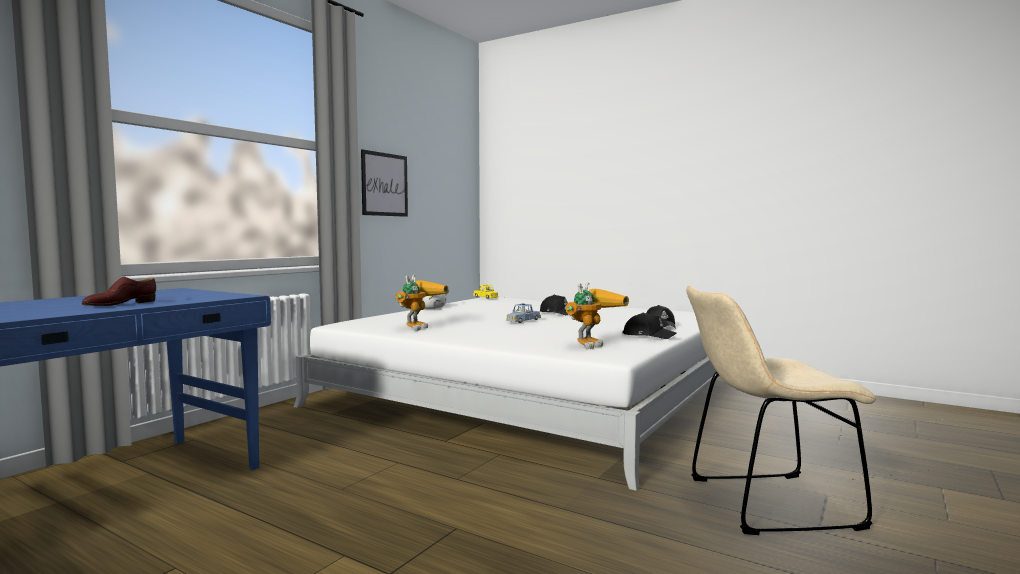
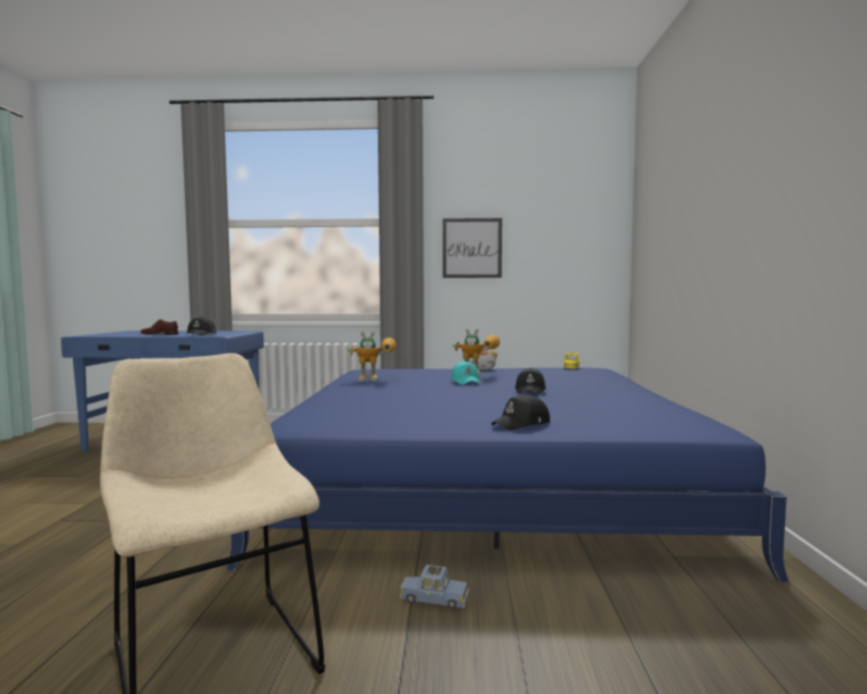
camera: 60 degrees right, 0 degrees up
white bed [294,297,720,491] -> blue bed [226,368,789,582]
blue toy car [506,304,541,323] -> blue toy car moved to [400,565,469,609]
toy robot [565,282,629,349] -> toy robot moved to [453,329,500,376]
black cap [623,313,676,339] -> black cap moved to [186,317,216,336]
none -> turquoise cap [451,361,479,385]

